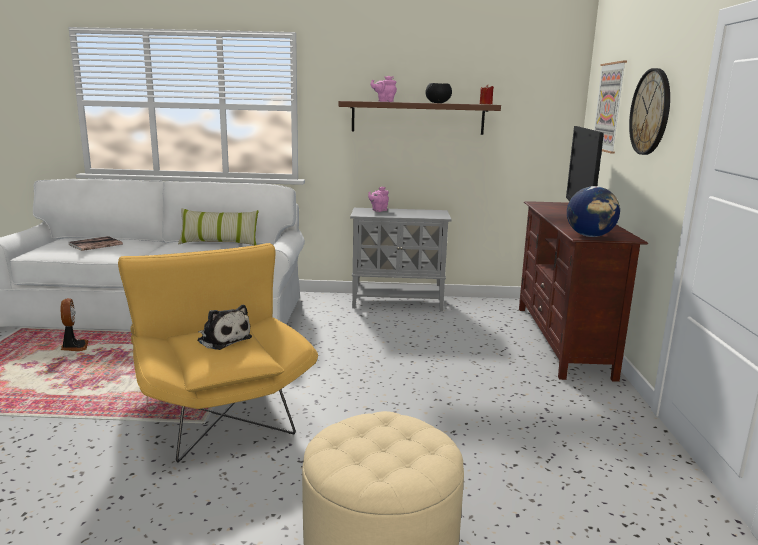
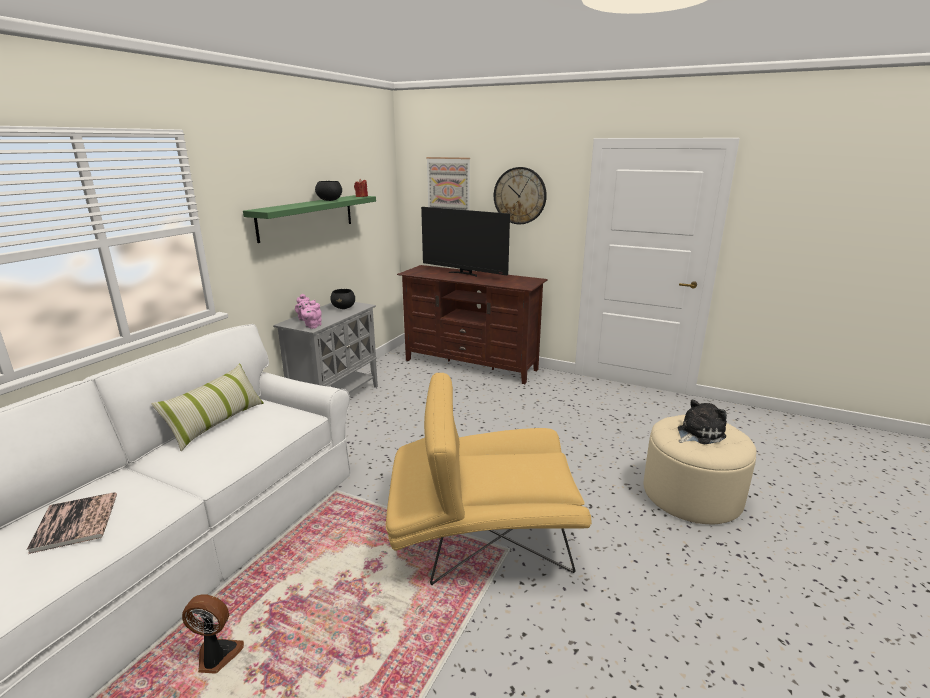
camera: 65 degrees left, 5 degrees up
plush toy [197,305,252,350] -> plush toy moved to [677,400,727,444]
brown shelf [338,101,501,135] -> green shelf [243,195,376,243]
pink teapot [370,76,397,102] -> pink teapot moved to [301,300,322,329]
globe [567,186,620,237] -> none
none -> black bowl [330,289,355,309]

